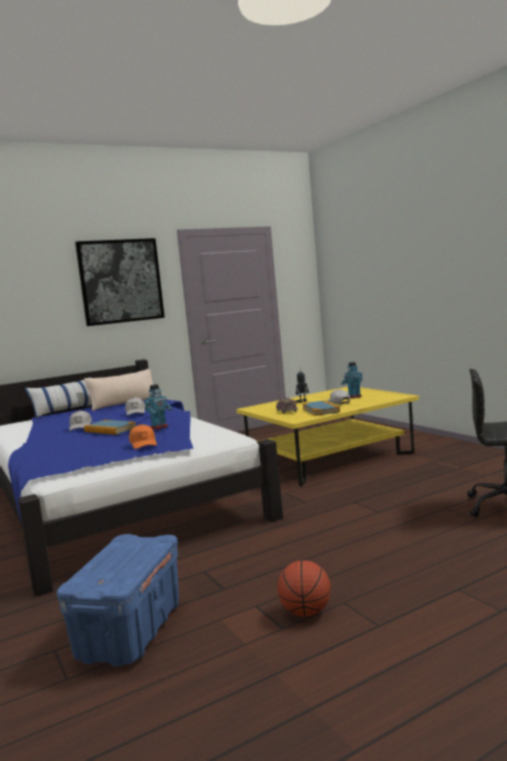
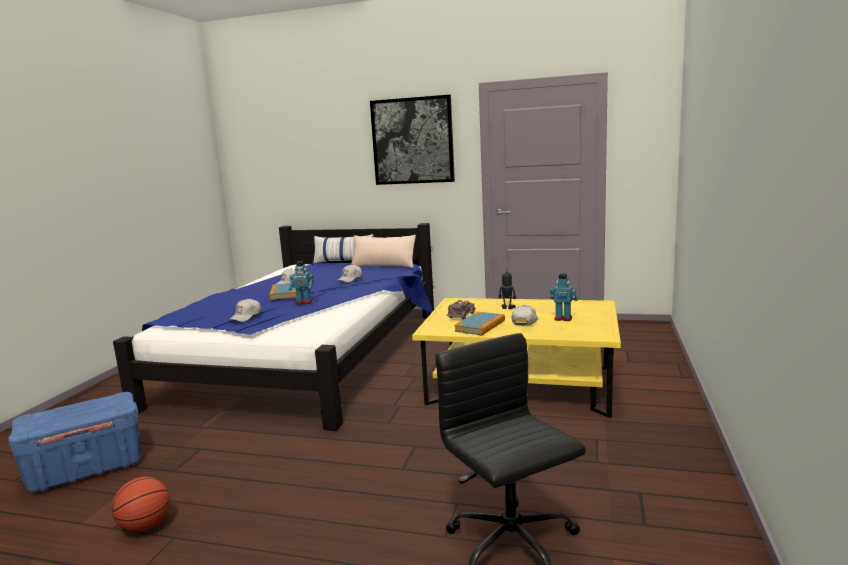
camera: 45 degrees right, 5 degrees up
orange cap [129,424,157,449] -> white cap [229,298,261,322]

